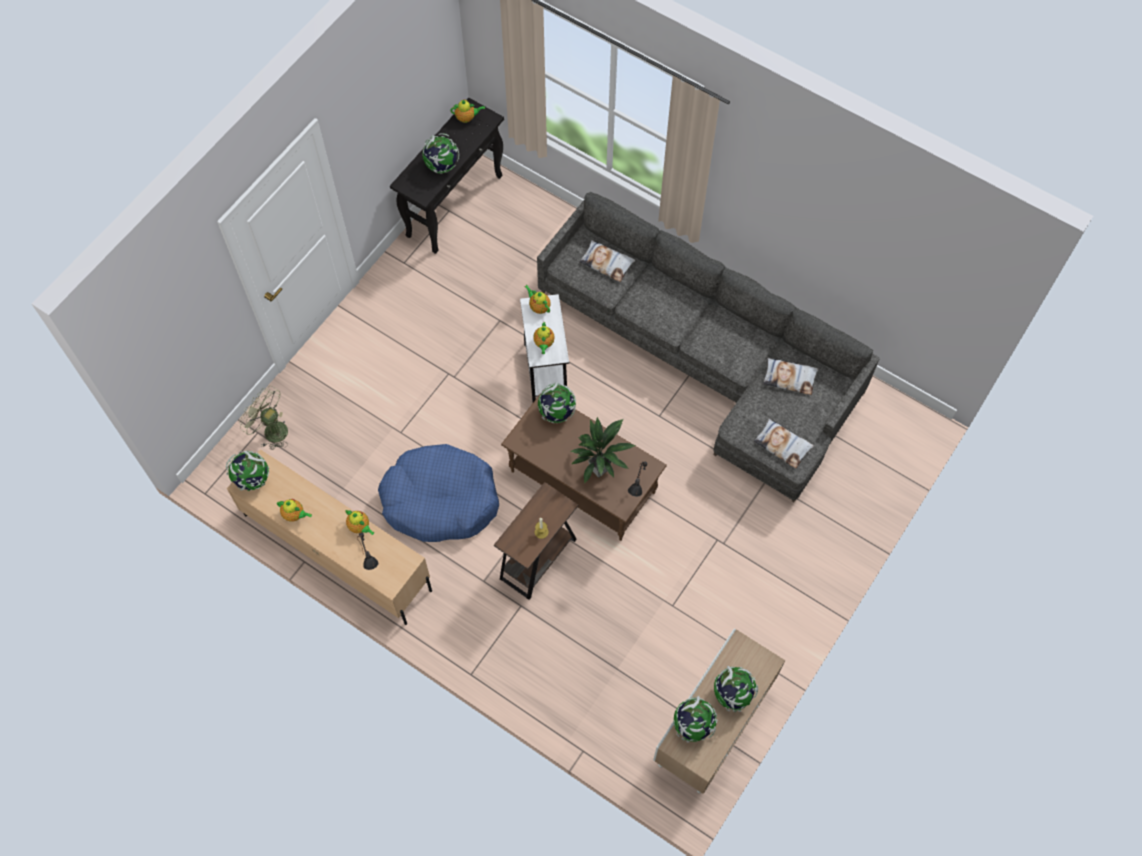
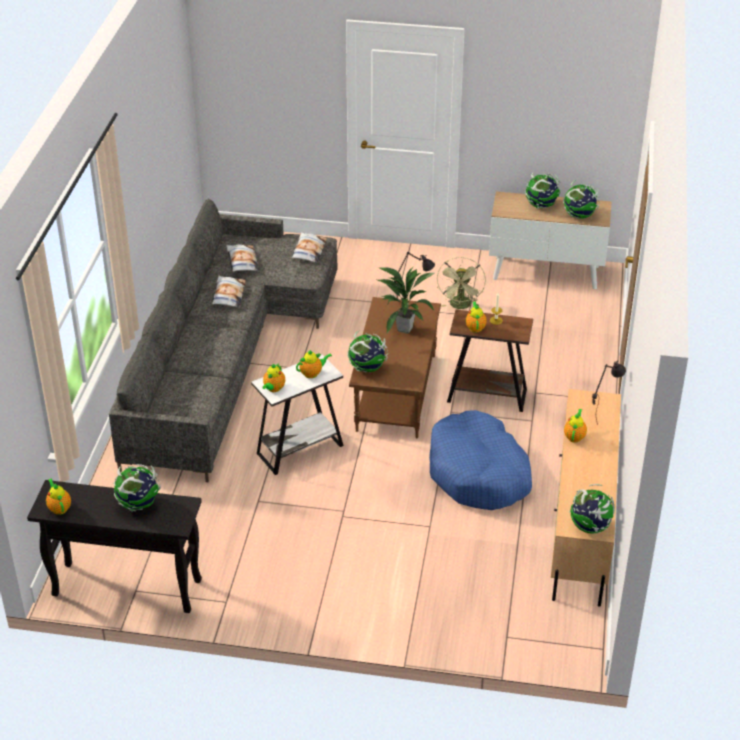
camera: 115 degrees left, 25 degrees down
green fan [239,386,288,450] -> green fan moved to [437,257,486,309]
teapot [277,499,312,522] -> teapot moved to [466,302,487,333]
pillow [579,240,635,282] -> pillow moved to [211,276,246,307]

